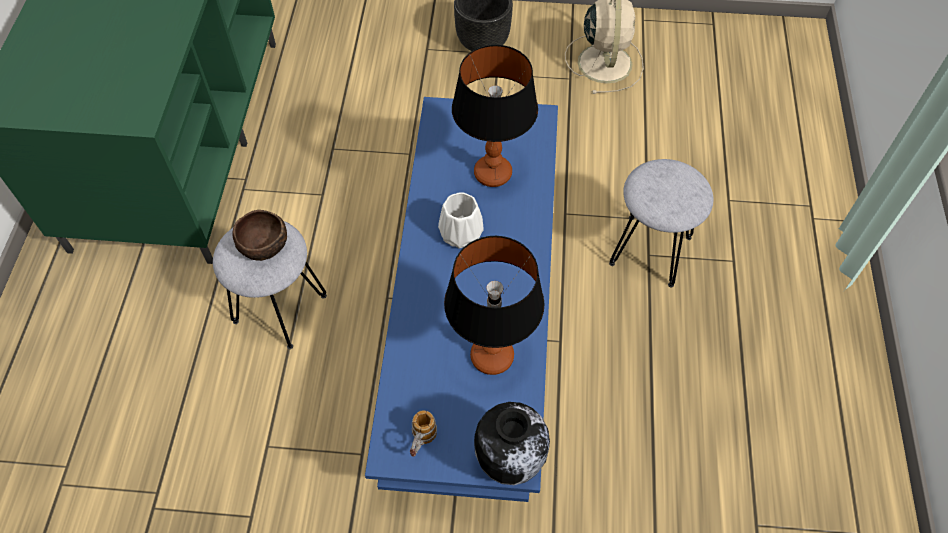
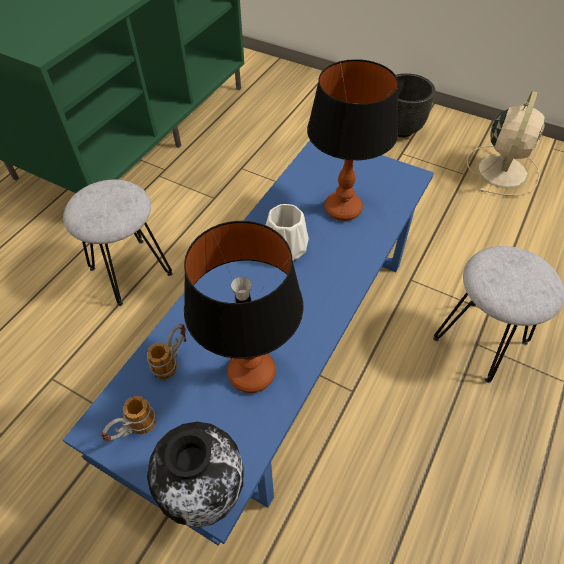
camera: 25 degrees right, 5 degrees down
brown bowl [232,210,287,261] -> none
none -> mug [147,324,186,380]

